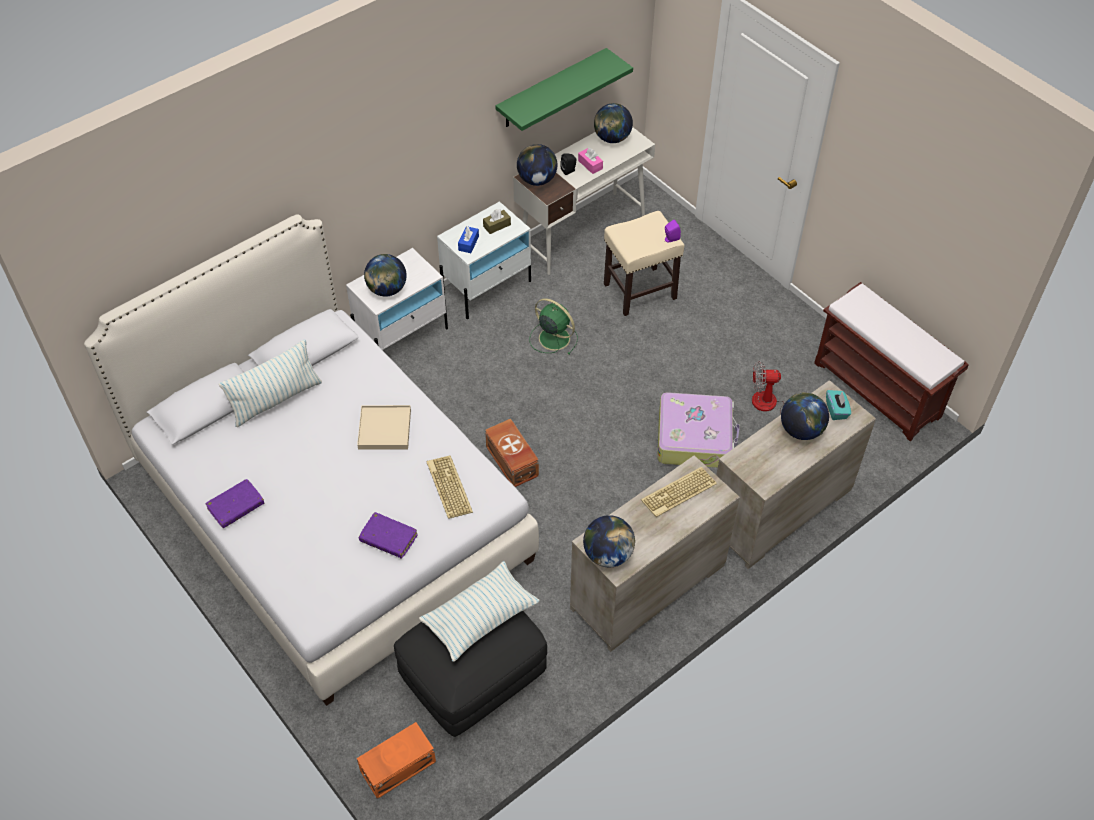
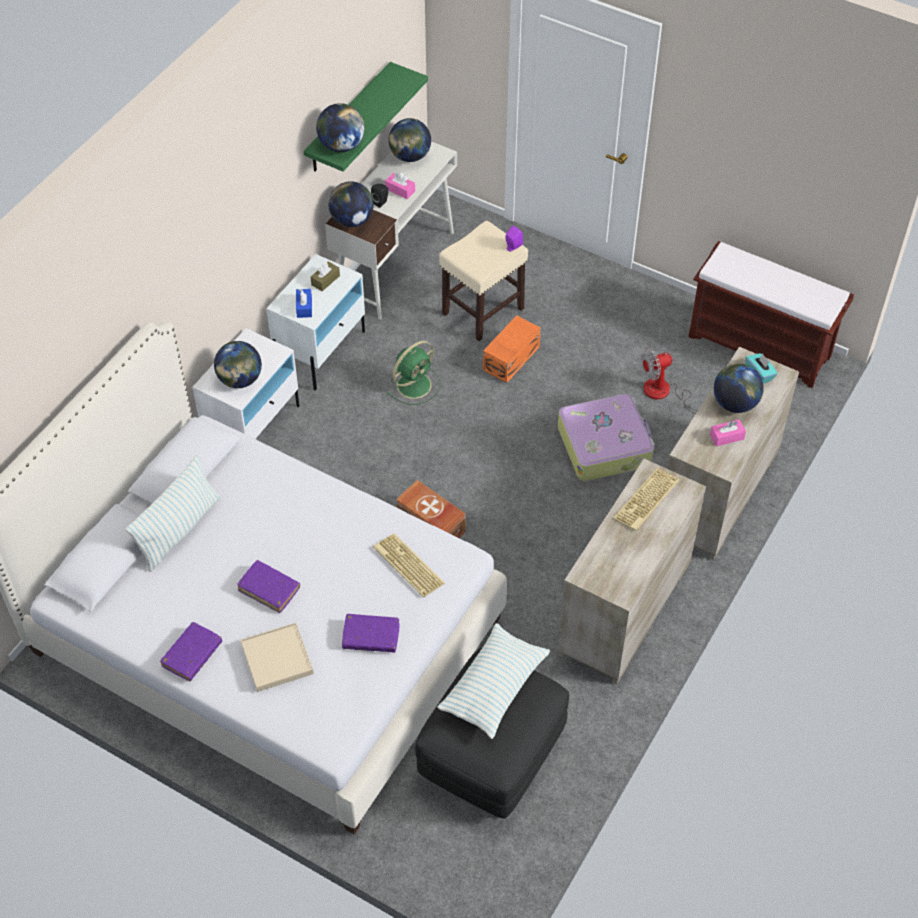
camera: 20 degrees left, 0 degrees up
beige tray [357,405,411,450] -> beige tray moved to [241,623,314,692]
orange storage box [357,722,436,799] -> orange storage box moved to [483,315,541,383]
green fan [529,298,578,355] -> green fan turned 120 degrees clockwise [387,341,441,405]
globe [583,515,635,567] -> globe moved to [316,103,364,152]
none -> purple book [237,560,300,613]
none -> pink tissue box [710,419,746,447]

